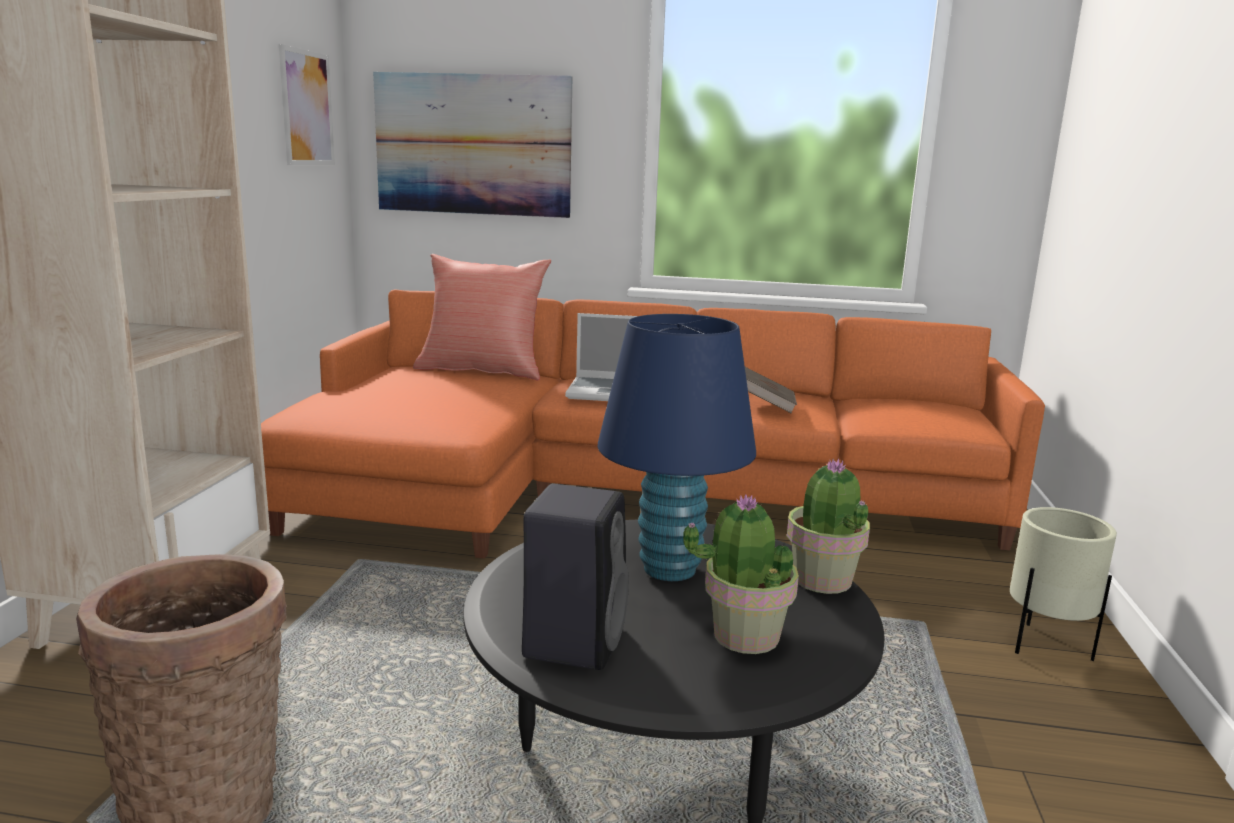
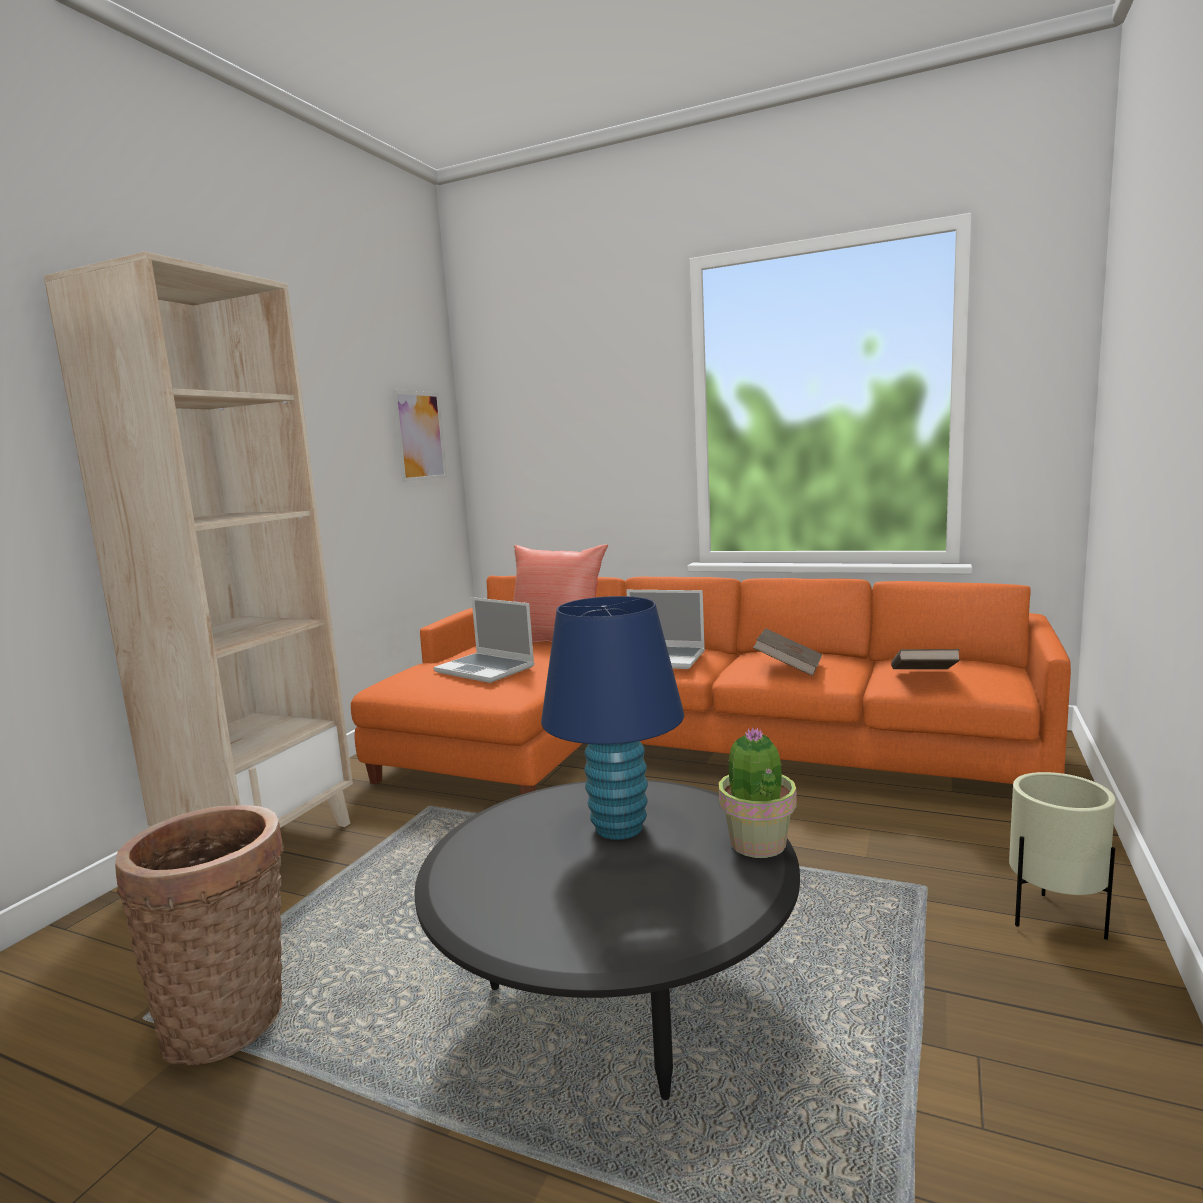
camera: 15 degrees right, 5 degrees down
picture [373,72,572,218] -> none
black speaker [522,484,629,670] -> none
potted plant [683,494,799,654] -> none
none -> laptop [434,597,535,683]
none -> brown book [891,649,960,669]

